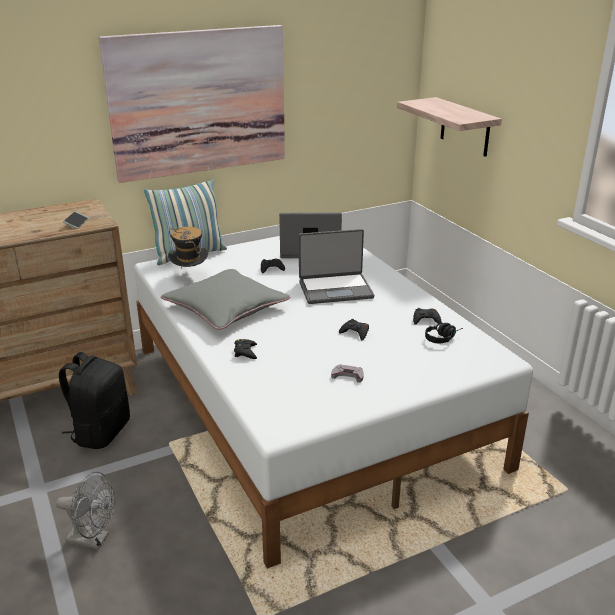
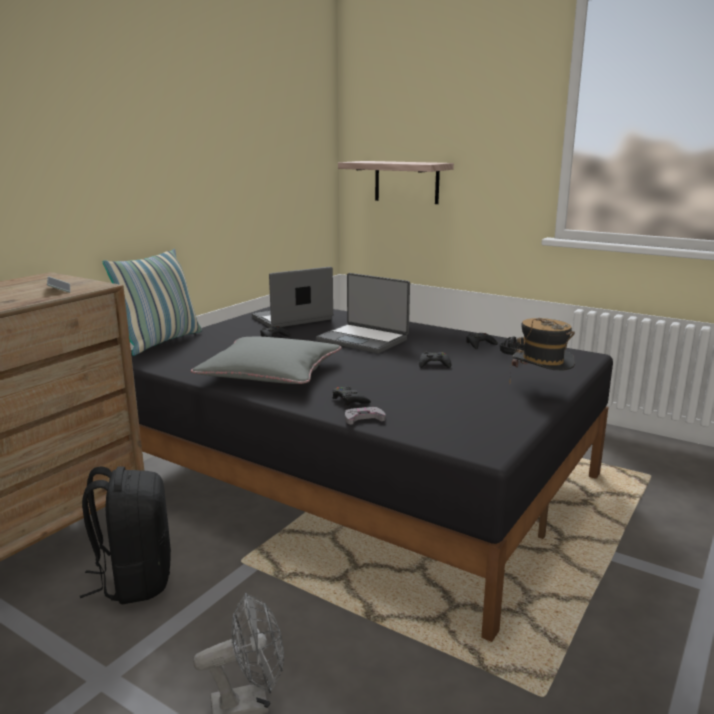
camera: 30 degrees left, 10 degrees down
picture [99,25,285,183] -> none
white bed [134,236,533,569] -> black bed [131,307,613,642]
hat [168,227,208,269] -> hat moved to [510,317,575,371]
laptop [299,229,374,304] -> laptop turned 75 degrees clockwise [316,273,410,353]
grey game controller [331,364,364,383] -> grey game controller moved to [345,407,386,424]

